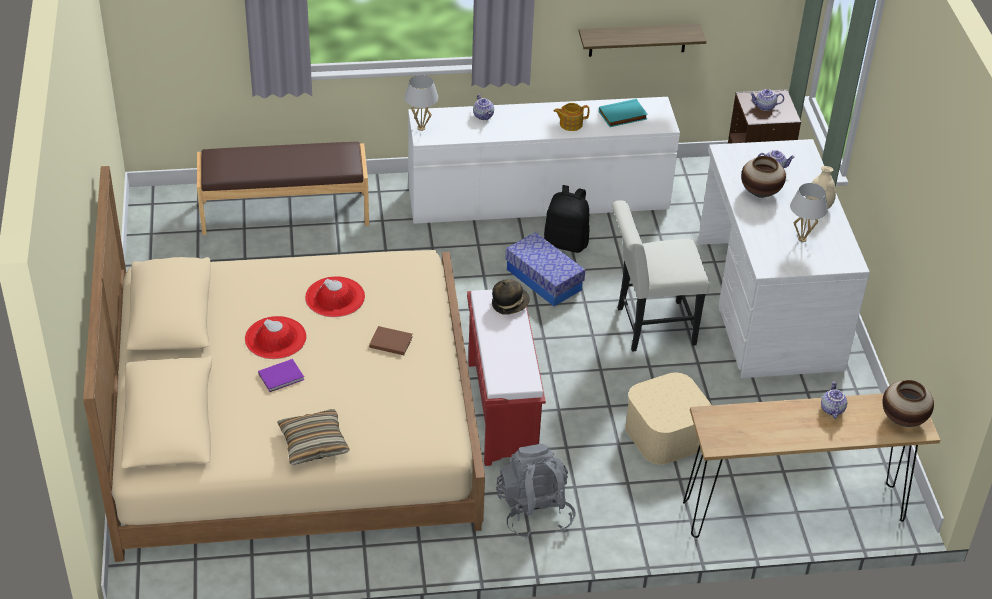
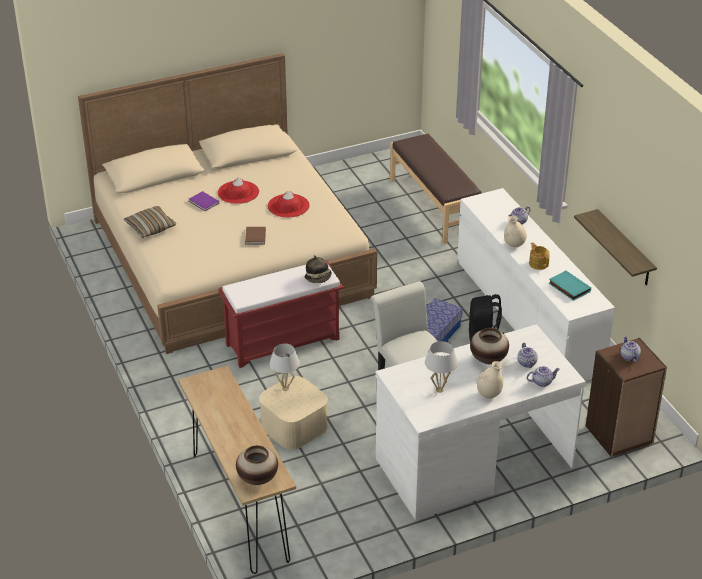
camera: 75 degrees right, 5 degrees down
white table lamp [404,75,439,131] -> white table lamp moved to [270,344,300,391]
grey backpack [496,444,576,538] -> none
teapot [821,381,847,419] -> teapot moved to [527,366,560,387]
none -> beige vase [504,216,527,247]

